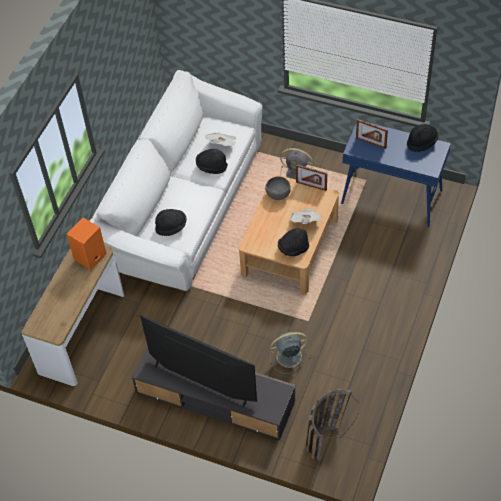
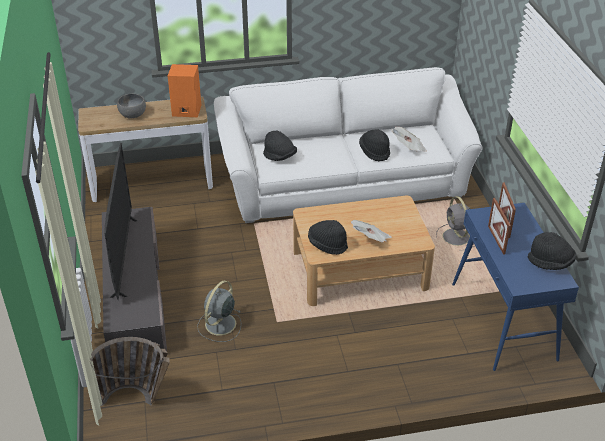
camera: 55 degrees right, 15 degrees down
grey bowl [265,176,291,200] -> grey bowl moved to [117,94,146,119]
grey fan [270,332,310,374] -> grey fan turned 105 degrees counterclockwise [197,281,241,342]
picture frame [296,164,327,191] -> picture frame moved to [488,198,511,255]

